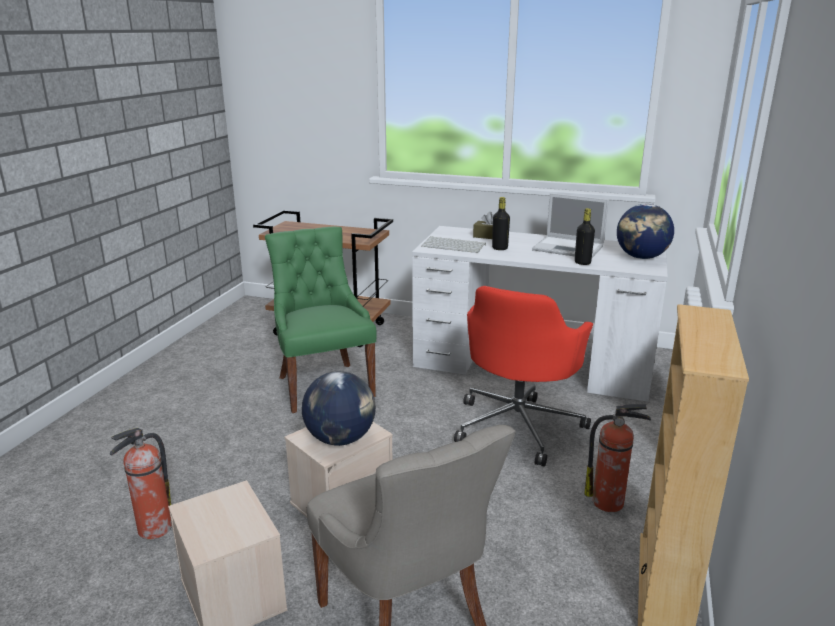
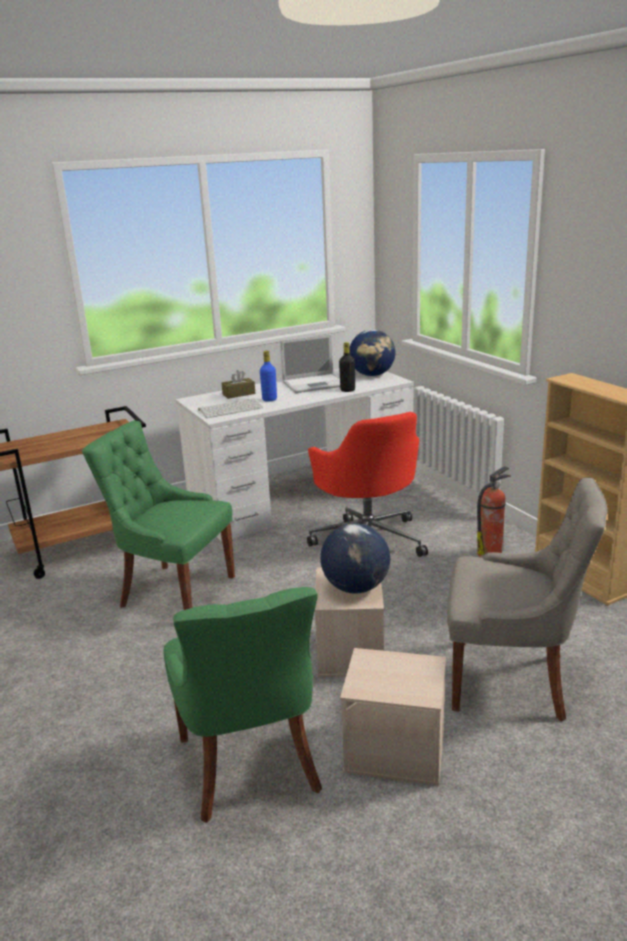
camera: 45 degrees left, 0 degrees up
fire extinguisher [110,428,172,539] -> green chair [163,587,322,823]
black bottle [492,197,510,250] -> blue bottle [260,351,277,402]

